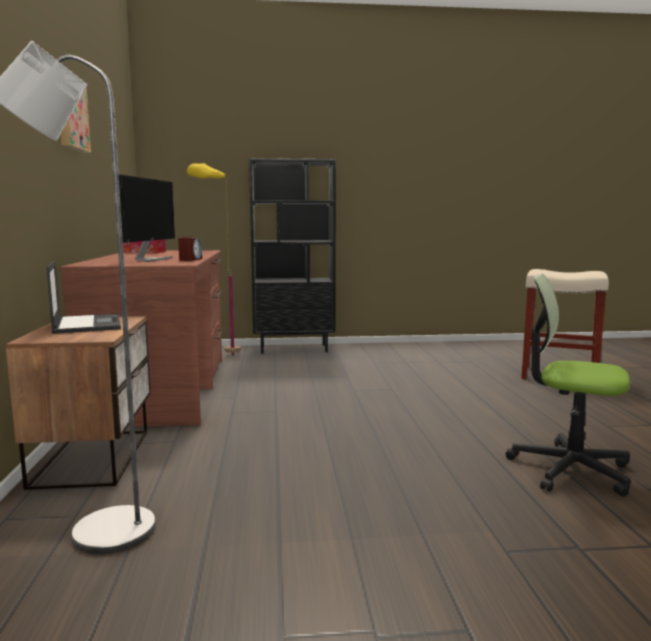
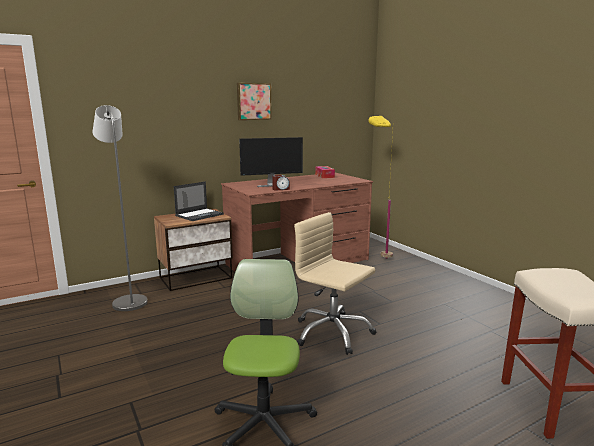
camera: 65 degrees right, 5 degrees up
black bookcase [249,158,336,354] -> none
none -> beige office chair [294,212,376,355]

